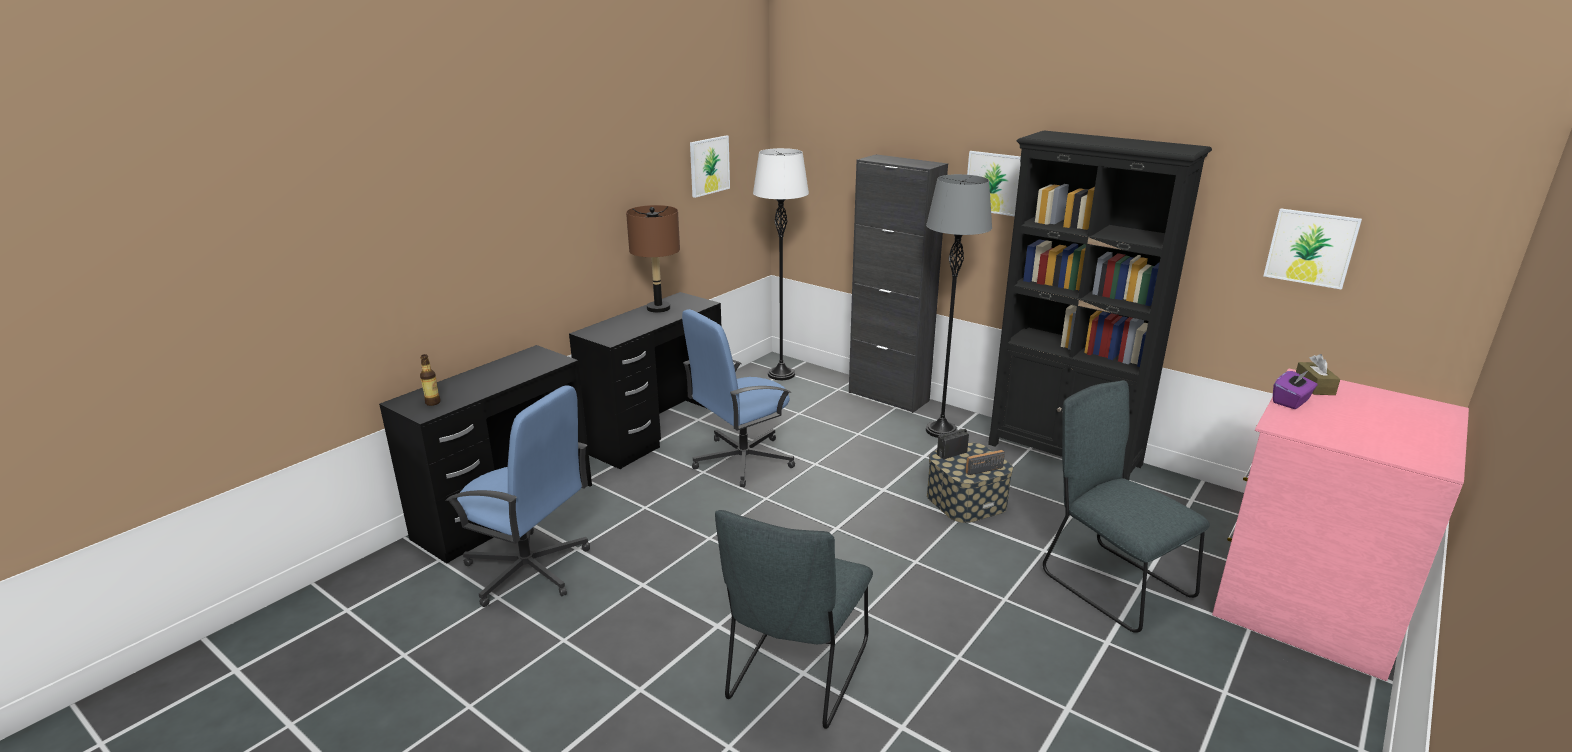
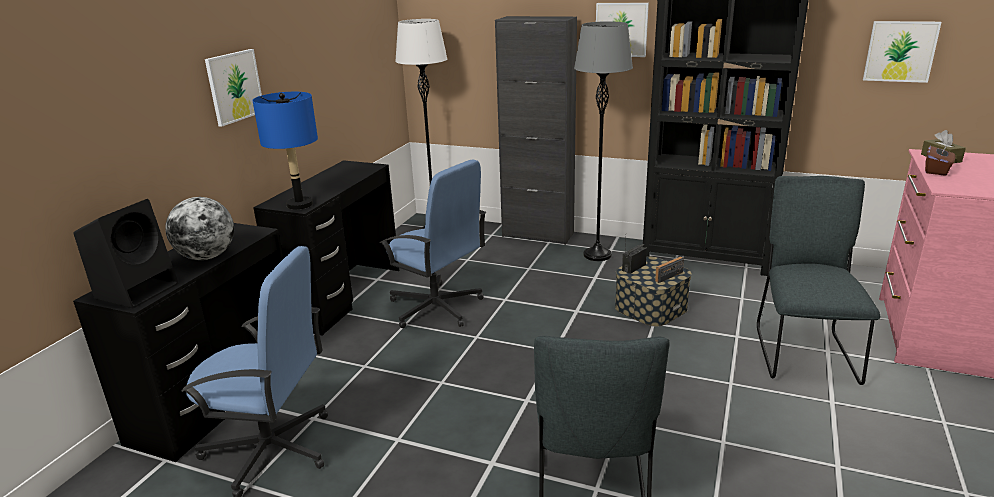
camera: 15 degrees left, 0 degrees up
bottle [420,354,441,406] -> black speaker [73,199,178,308]
brown table lamp [626,205,680,313] -> none
blue office chair [682,309,795,487] -> blue office chair turned 90 degrees counterclockwise [380,160,486,328]
picture [690,136,730,198] -> picture moved to [205,49,262,127]
grey chair [1043,380,1210,633] -> grey chair turned 60 degrees clockwise [757,176,880,385]
purple tissue box [1273,370,1318,409] -> brown tissue box [925,144,955,176]
none -> globe [165,197,234,260]
none -> blue table lamp [252,92,318,210]

